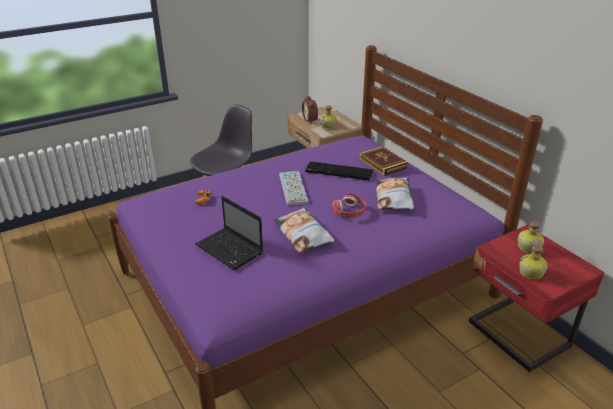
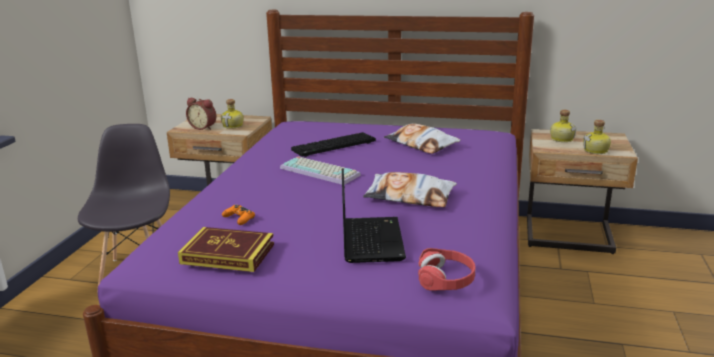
camera: 45 degrees left, 10 degrees down
laptop [195,196,263,270] -> laptop turned 90 degrees counterclockwise [342,168,406,263]
red headphones [332,193,366,218] -> red headphones moved to [418,248,476,291]
book [359,146,408,176] -> book moved to [178,227,274,272]
red nightstand [469,225,604,372] -> beige nightstand [527,129,638,254]

